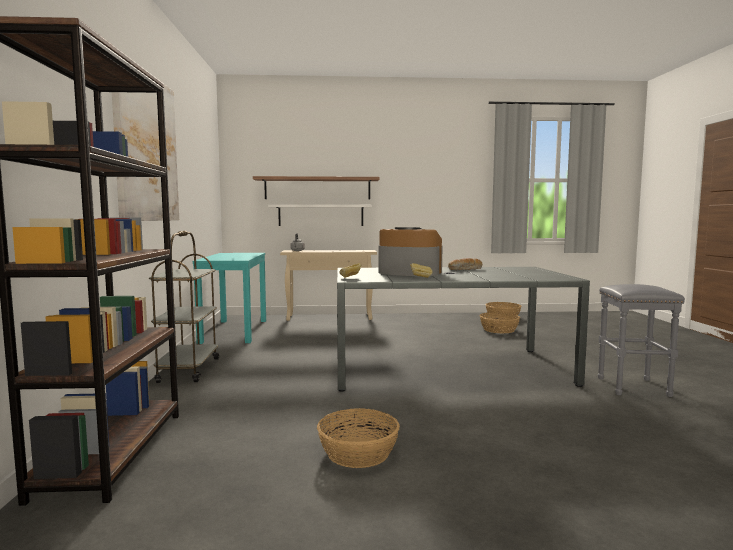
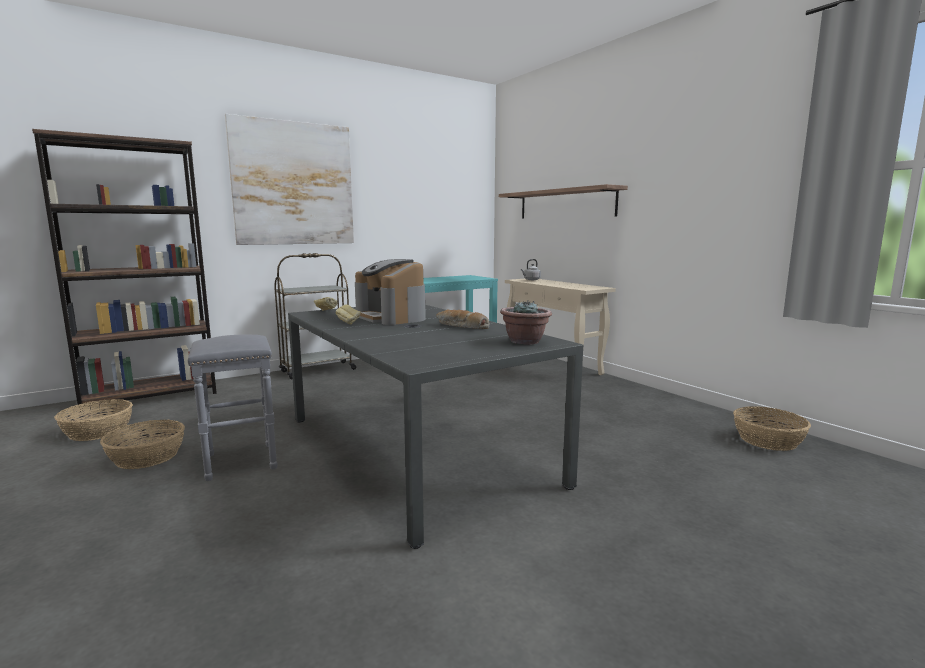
camera: 60 degrees right, 5 degrees up
white shelf [268,205,372,226] -> none
coffee machine [378,227,443,276] -> coffee machine turned 150 degrees clockwise [355,259,426,325]
basket [480,312,520,334] -> basket moved to [54,399,133,441]
grey stool [598,284,685,397] -> grey stool moved to [188,335,278,481]
none -> potted plant [500,300,552,345]

